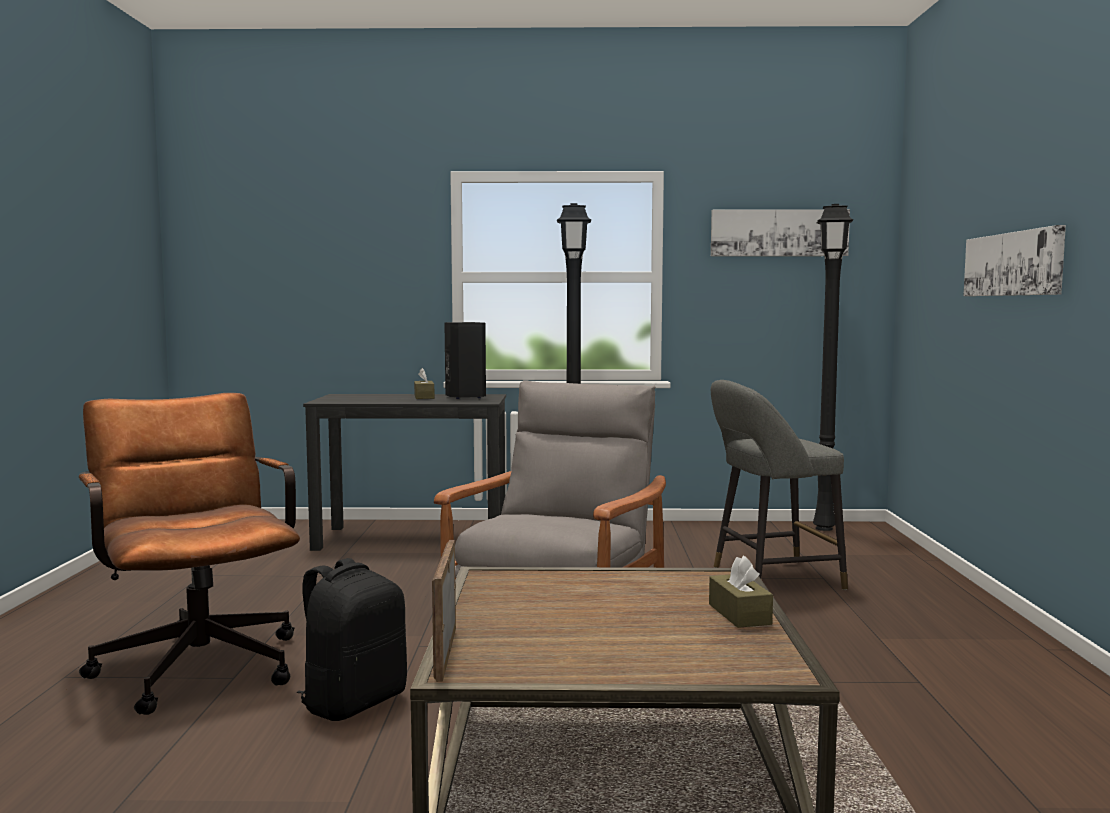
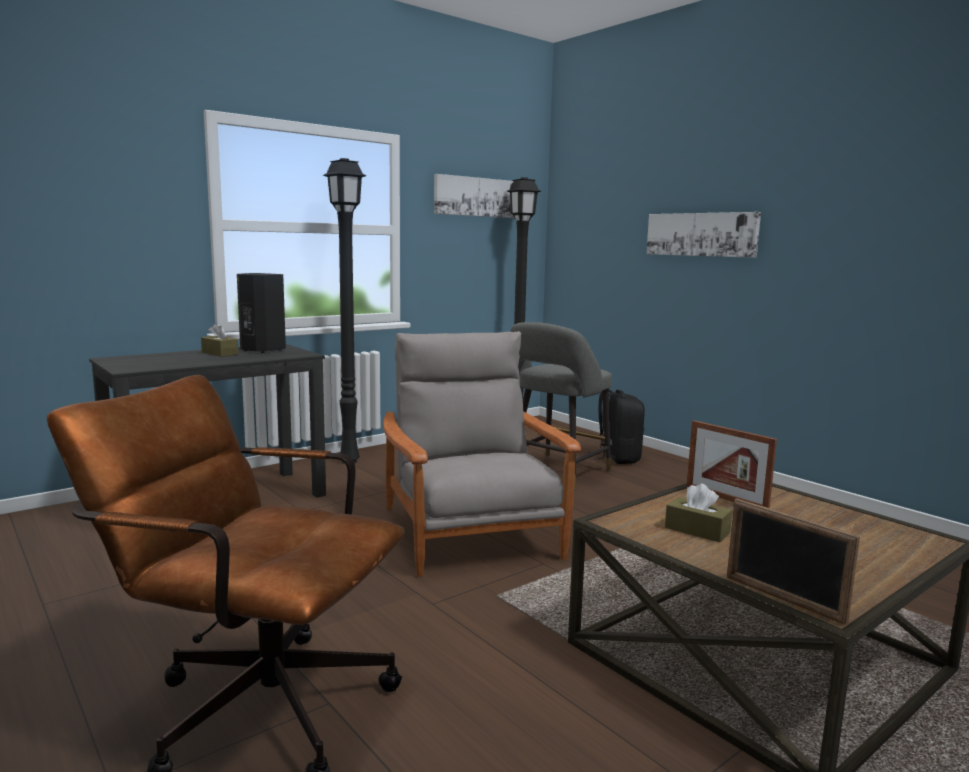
camera: 40 degrees left, 5 degrees up
black backpack [297,558,407,721] -> black backpack moved to [588,389,645,464]
brown tissue box [709,556,773,628] -> brown tissue box moved to [665,483,732,542]
none -> picture frame [687,420,777,508]

